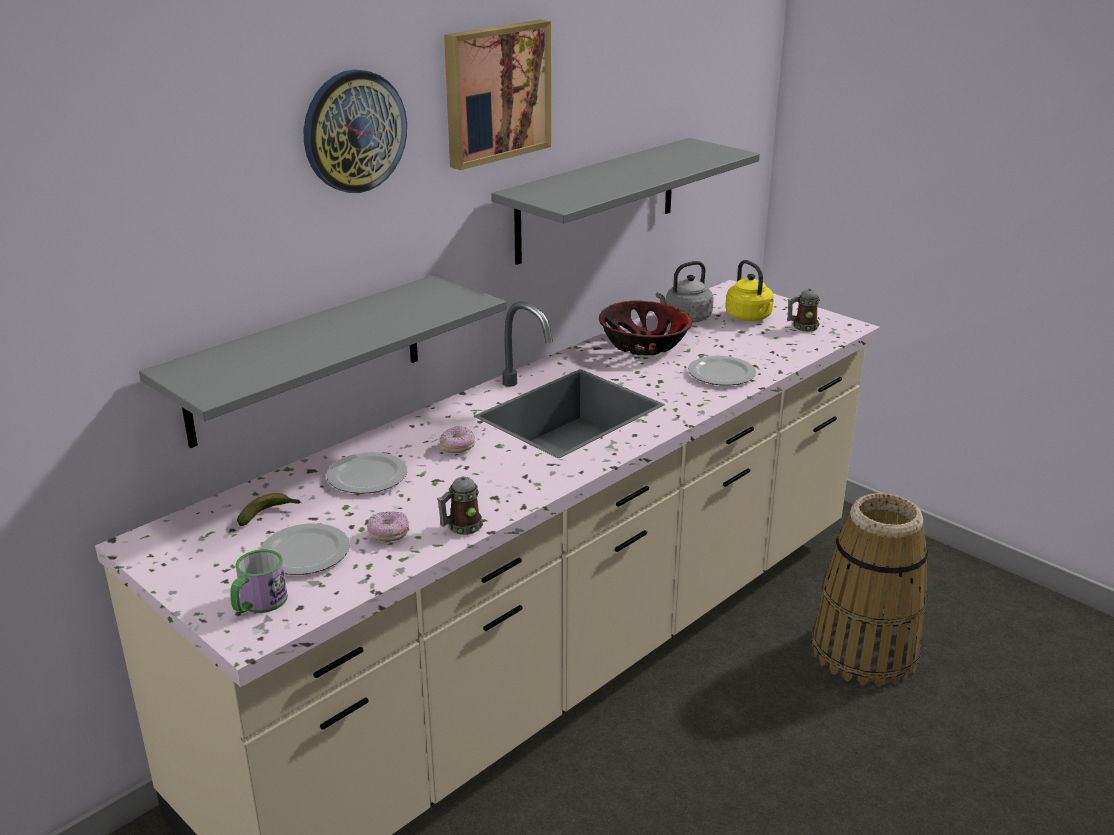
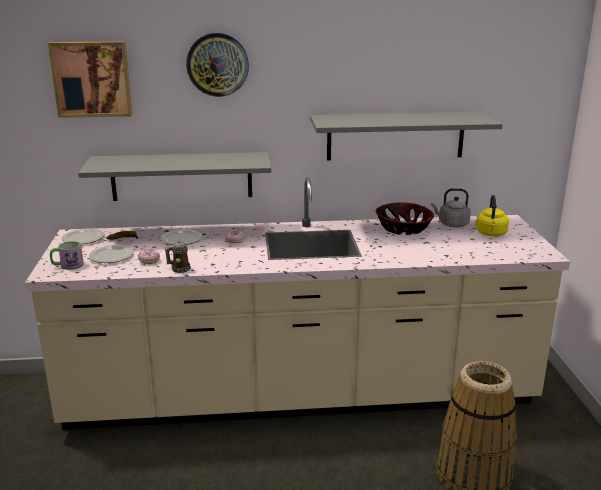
camera: 40 degrees right, 5 degrees down
picture [444,20,551,170] -> picture moved to [48,41,133,118]
plate [688,356,756,386] -> plate moved to [62,228,105,244]
mug [787,288,820,332] -> none

